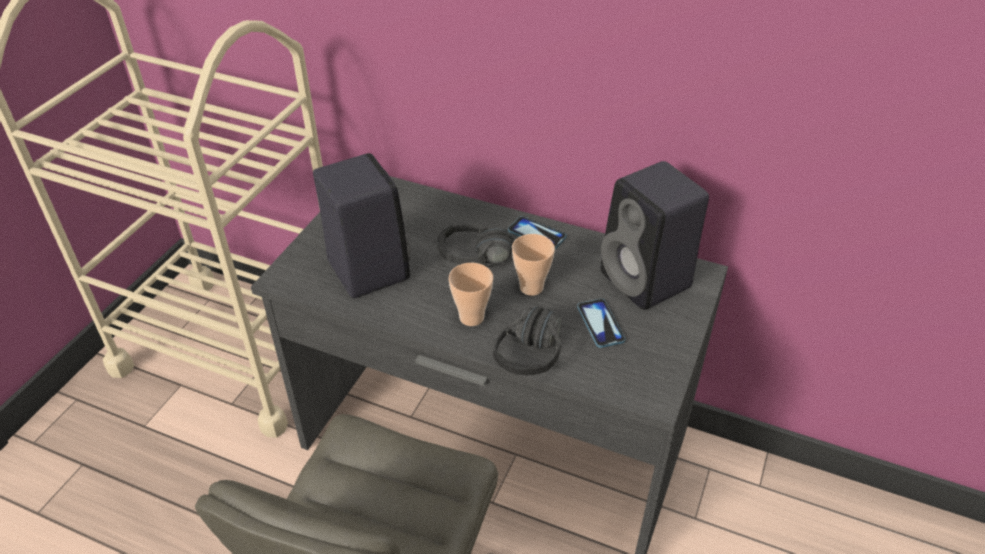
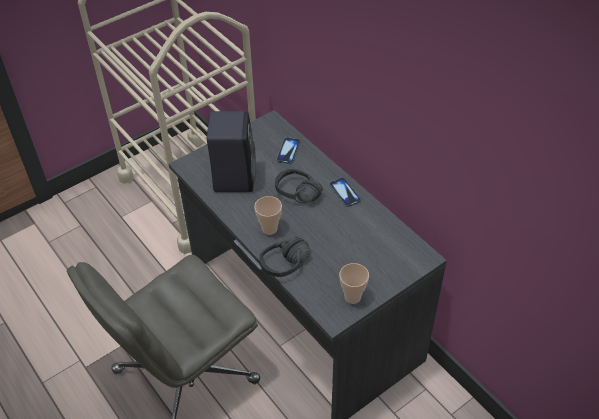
camera: 30 degrees right, 5 degrees up
cup [512,234,555,296] -> cup moved to [339,263,369,304]
phone [577,299,625,348] -> phone moved to [276,137,300,164]
black speaker [600,161,709,310] -> none

